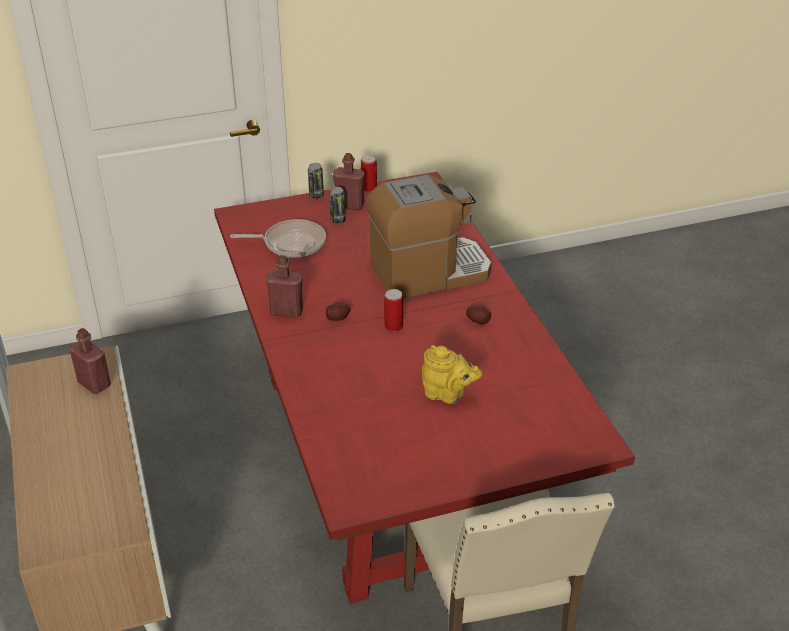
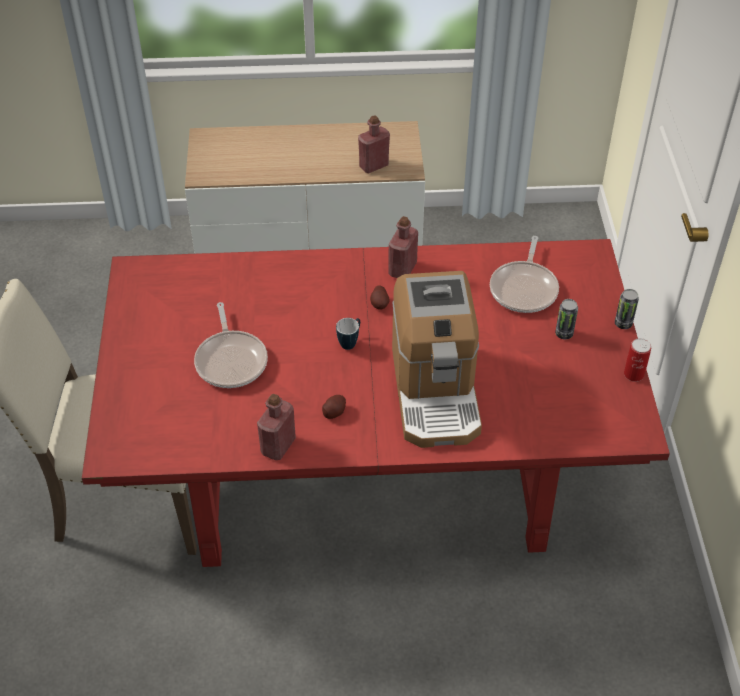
camera: 105 degrees right, 10 degrees up
red bottle [333,153,365,210] -> red bottle moved to [257,394,296,460]
can [384,289,403,332] -> mug [336,318,360,350]
yellow teapot [422,345,483,404] -> frying pan [194,302,268,388]

